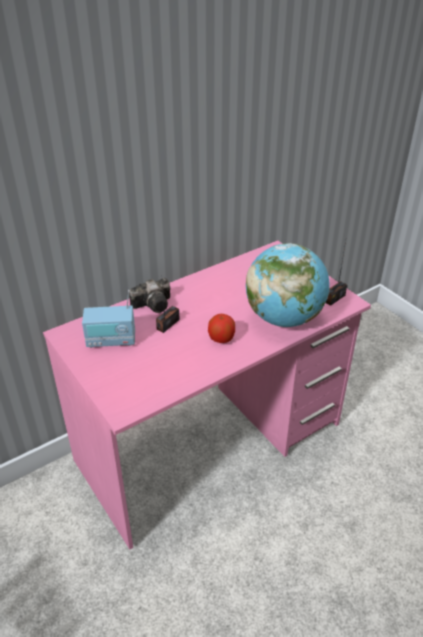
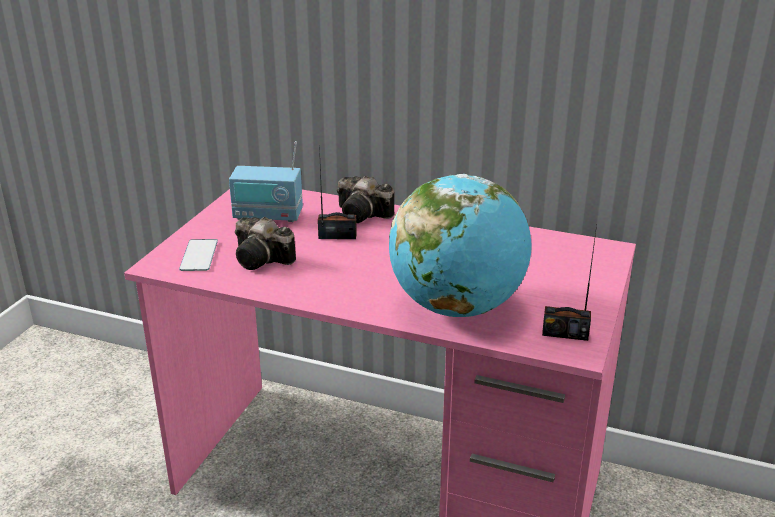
camera: 55 degrees right, 10 degrees down
radio [82,290,135,348] -> radio turned 45 degrees counterclockwise [229,141,303,222]
apple [208,314,235,343] -> none
none -> phone [179,239,218,271]
none -> camera [235,217,296,270]

